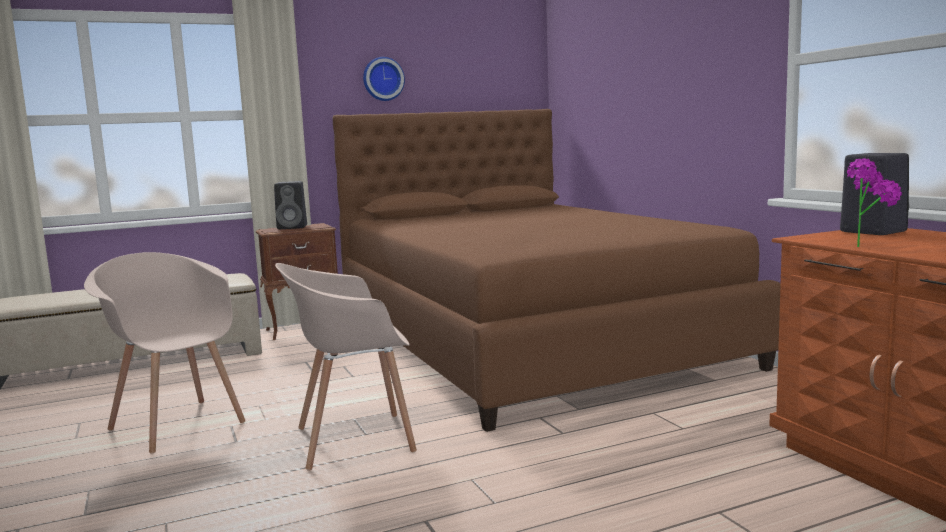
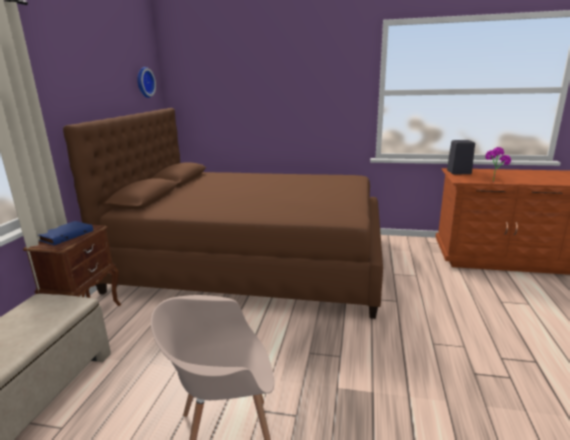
camera: 55 degrees left, 10 degrees up
black speaker [274,181,307,229] -> blue book [38,221,93,245]
beige chair [275,263,417,471] -> none
wall clock [363,57,405,101] -> wall clock moved to [137,67,156,98]

